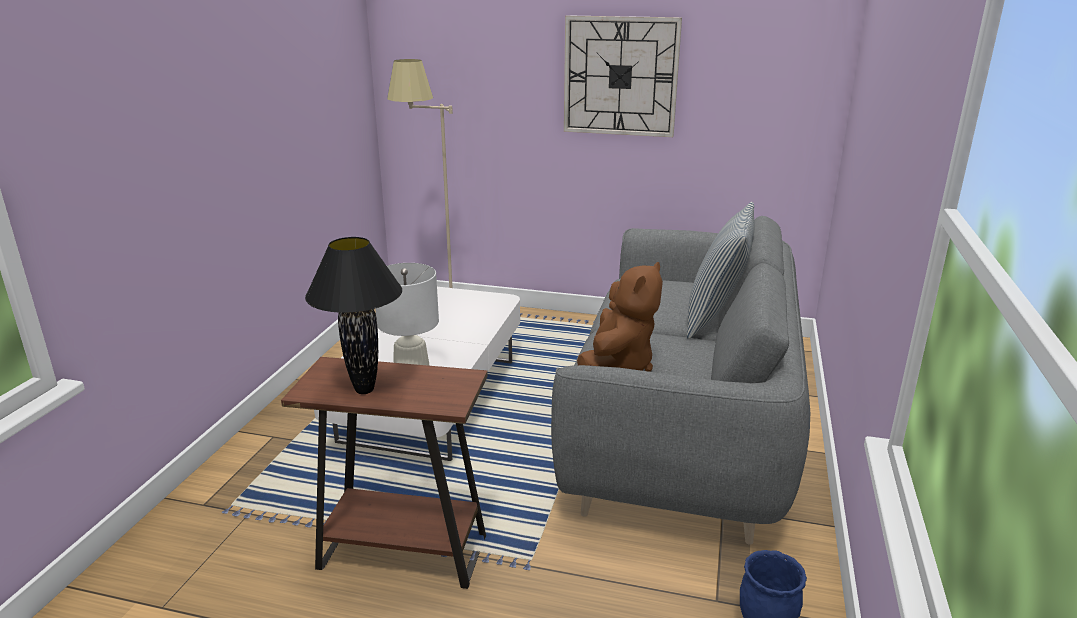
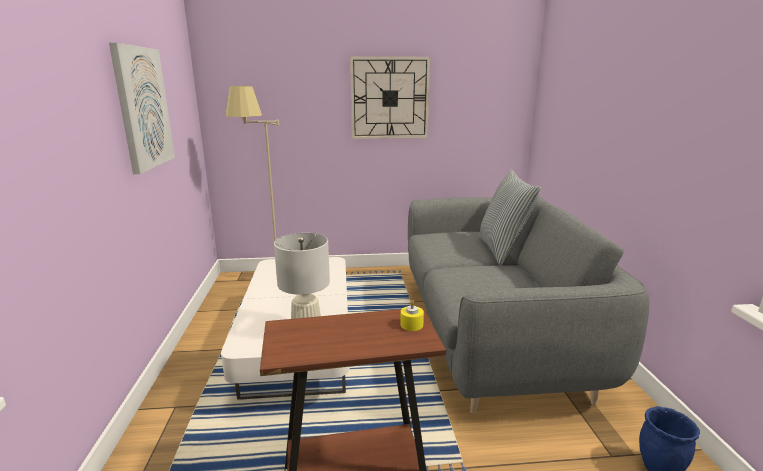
camera: 20 degrees left, 5 degrees down
black table lamp [305,237,402,394] -> none
brown plush toy [577,262,663,372] -> none
none -> picture [109,43,175,174]
none -> yellow candle [400,300,424,331]

